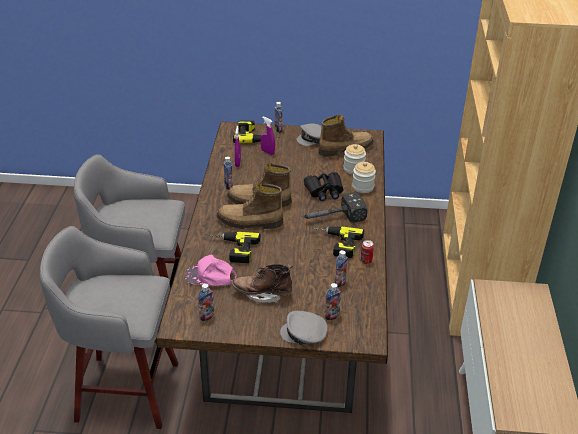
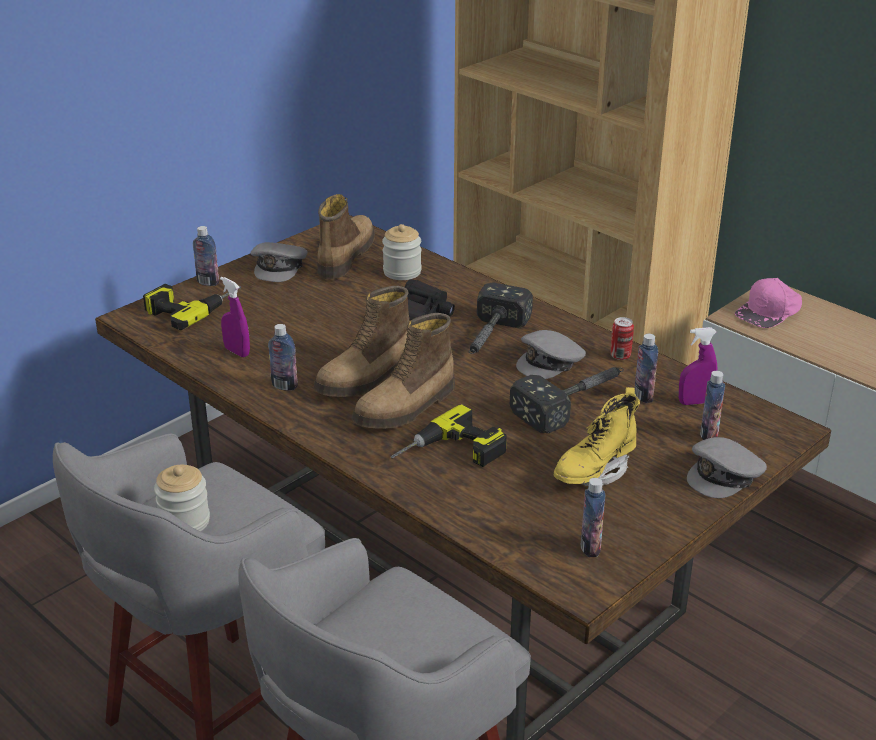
camera: 50 degrees left, 5 degrees down
pink cap [185,254,237,286] -> pink cap moved to [735,278,802,328]
brown boot [232,264,293,303] -> yellow boot [554,387,640,486]
purple spray bottle [261,117,275,155] -> purple spray bottle moved to [679,327,718,405]
power drill [309,227,364,258] -> grey cap [516,330,586,379]
jar [352,162,376,193] -> jar moved to [154,465,210,532]
none -> hammer [510,367,624,433]

